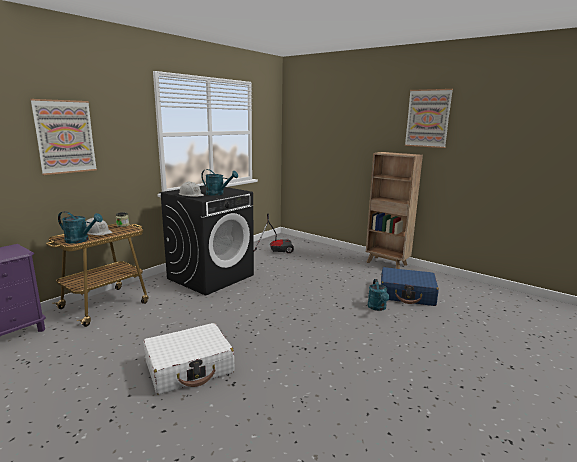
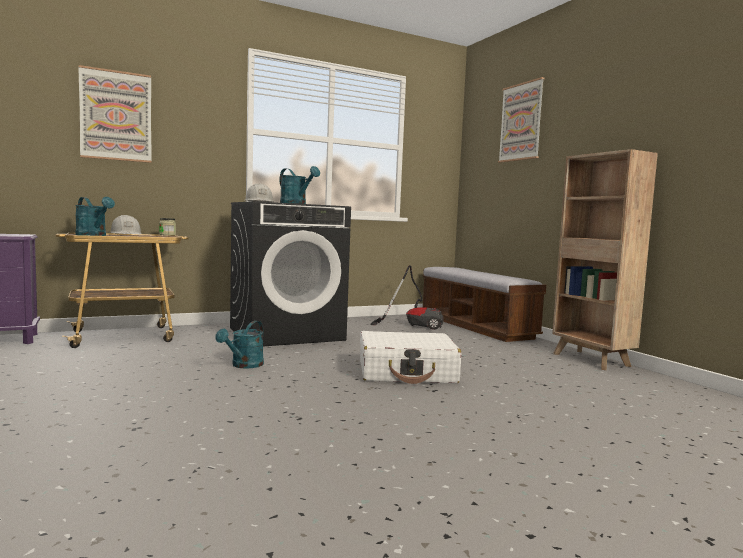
camera: 25 degrees right, 10 degrees down
white suitcase [143,323,235,395] -> white suitcase moved to [360,331,461,384]
turquoise watering can [368,279,389,311] -> turquoise watering can moved to [215,321,264,368]
blue suitcase [381,267,439,306] -> none
picture [405,89,453,148] -> picture moved to [498,77,544,163]
none -> bench [423,267,546,342]

